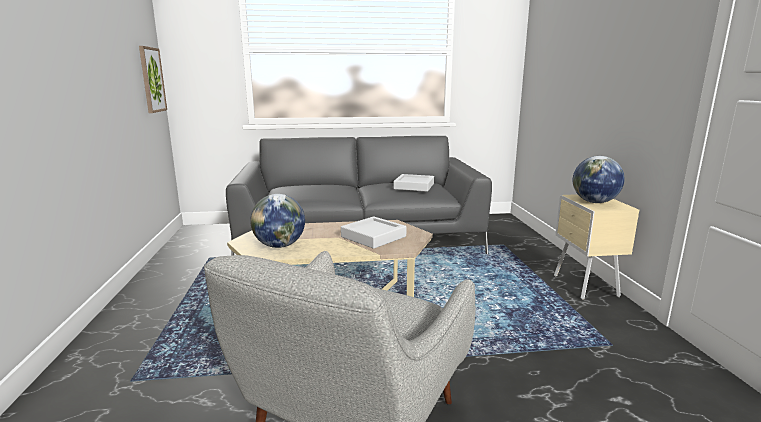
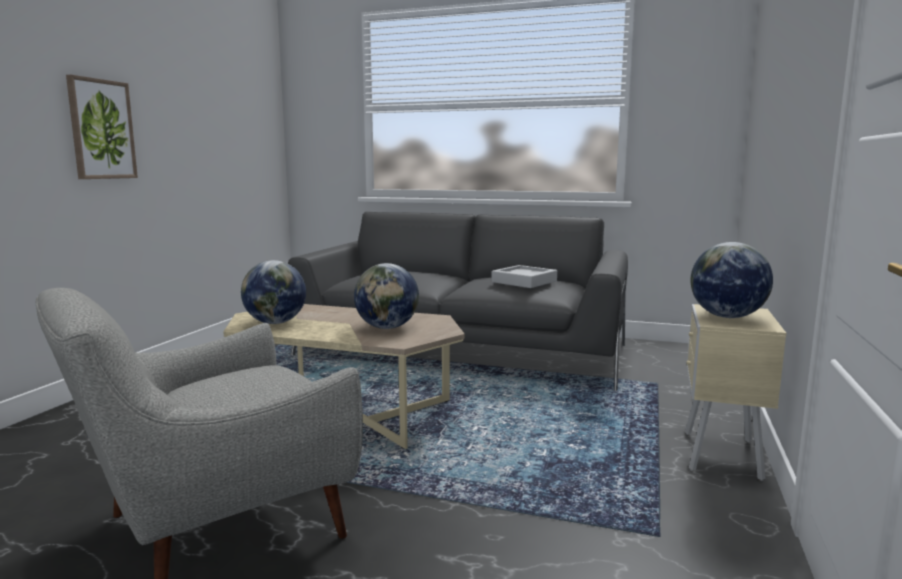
camera: 25 degrees right, 5 degrees down
picture [139,46,167,113] -> picture moved to [66,75,138,179]
grey tray [341,216,406,249] -> globe [354,263,419,329]

